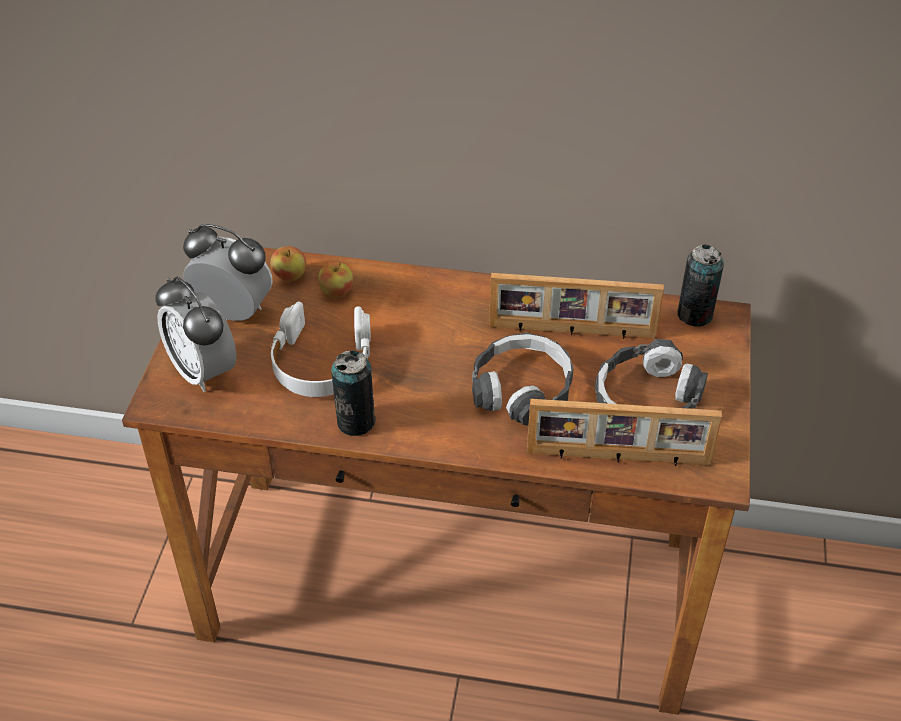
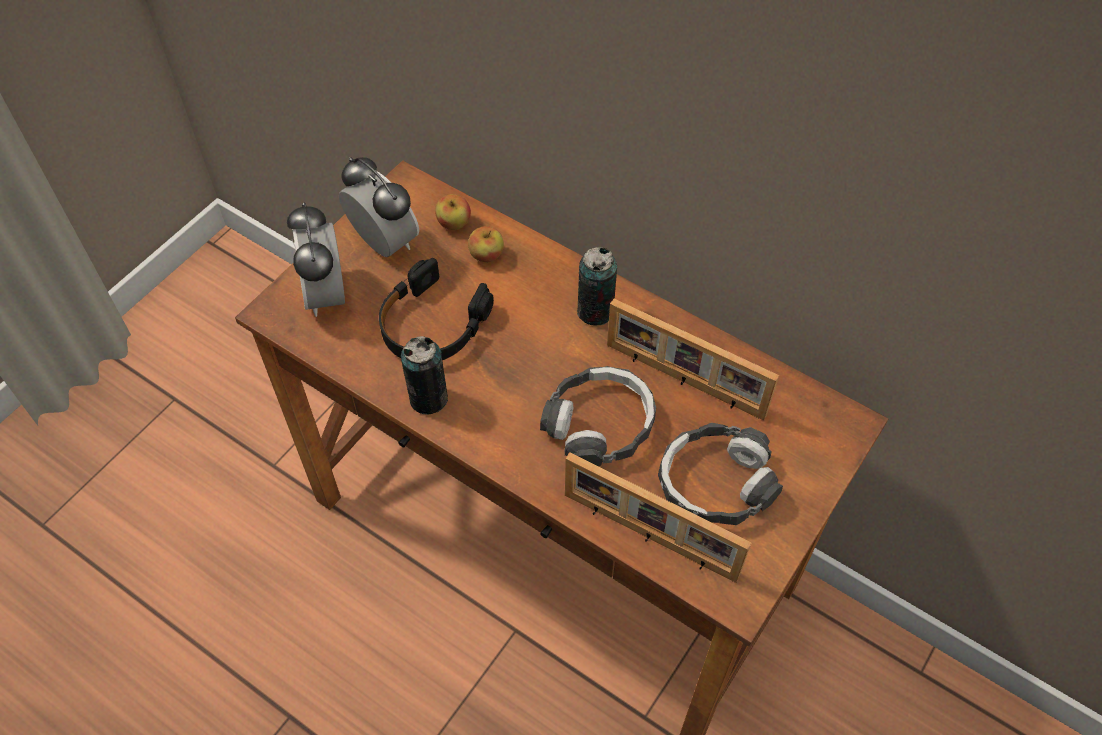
camera: 25 degrees right, 10 degrees up
white headphones [271,302,371,397] -> black headphones [379,258,494,360]
can [677,244,724,327] -> can moved to [577,247,617,326]

